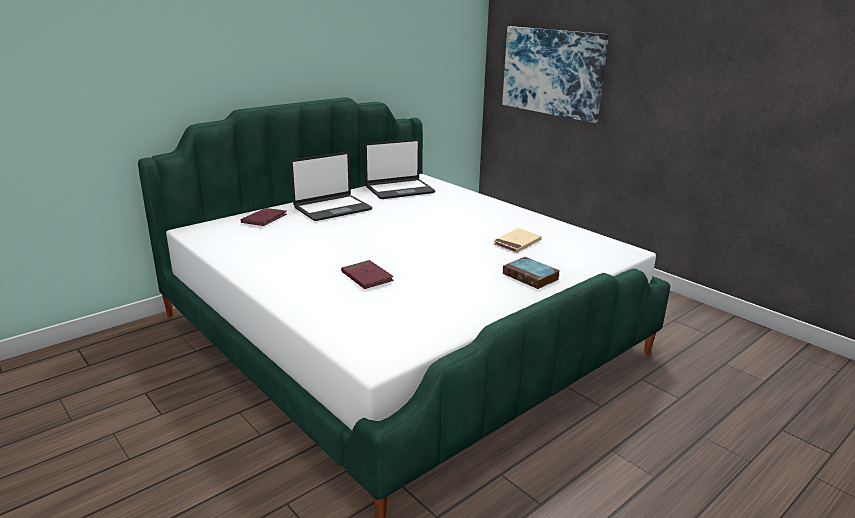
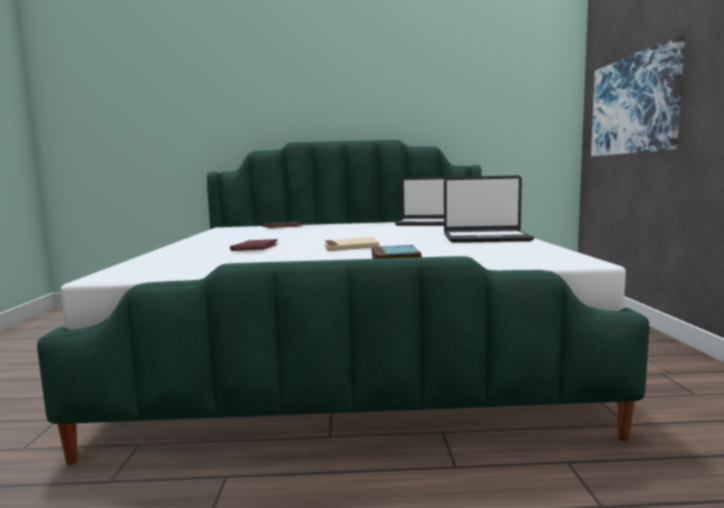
camera: 40 degrees right, 15 degrees down
laptop [290,152,372,221] -> laptop moved to [444,175,535,243]
beige book [493,228,542,253] -> beige book moved to [324,237,379,251]

